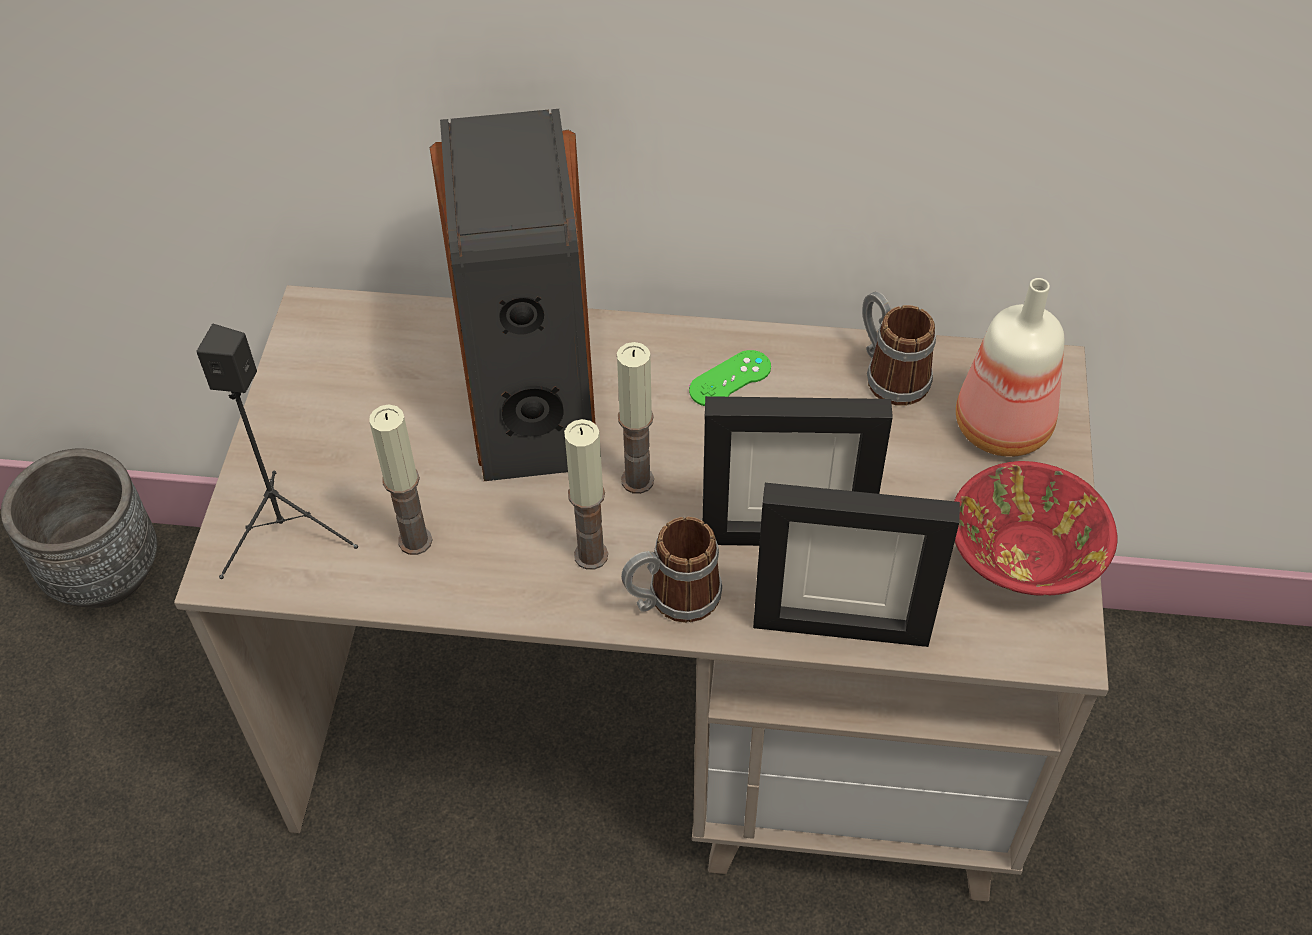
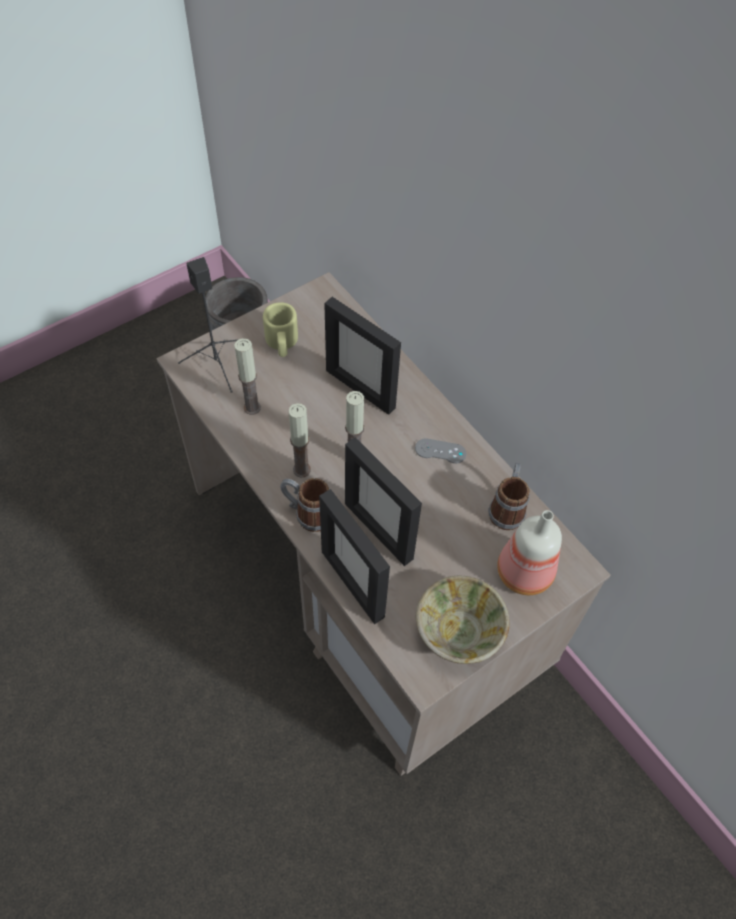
camera: 45 degrees right, 5 degrees up
speaker [430,109,595,481] -> picture frame [324,297,401,415]
green game controller [689,350,771,406] -> grey game controller [415,438,467,463]
red bowl [954,461,1118,596] -> beige bowl [416,575,510,664]
none -> beige mug [263,302,298,357]

